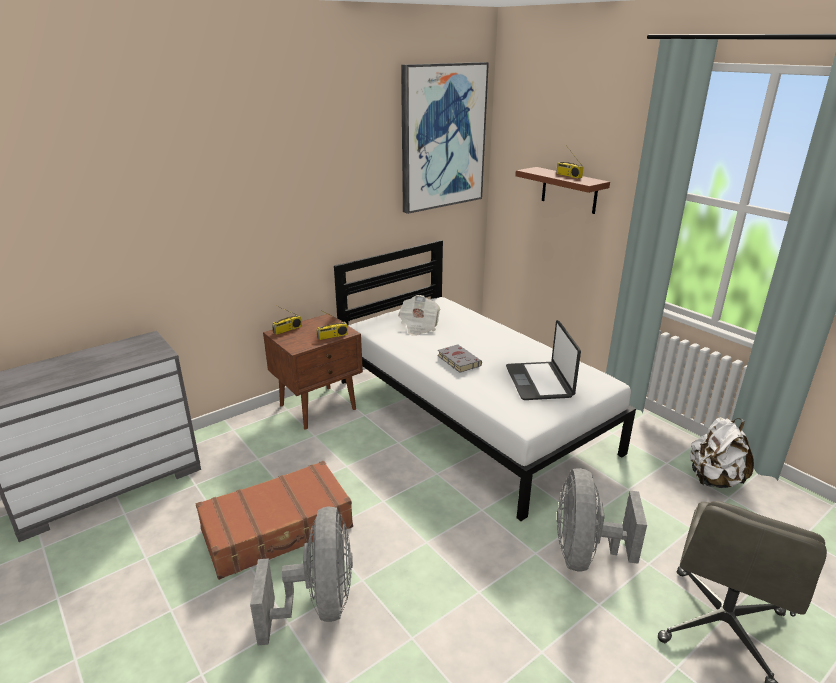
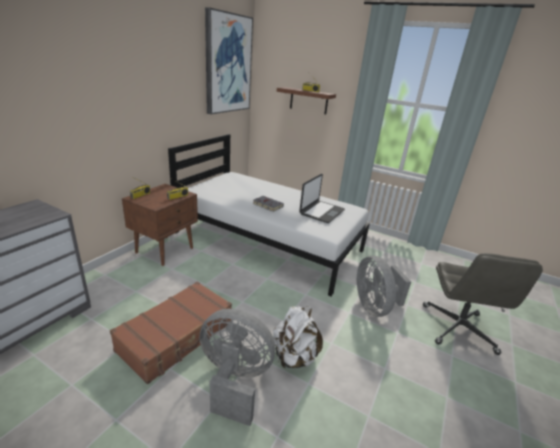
camera: 25 degrees left, 0 degrees up
grey fan [250,507,353,645] -> grey fan turned 45 degrees counterclockwise [199,309,275,426]
newspaper [398,295,440,336] -> none
laptop [506,320,581,400] -> laptop turned 120 degrees counterclockwise [299,174,345,223]
white backpack [690,417,754,488] -> white backpack moved to [273,306,323,369]

